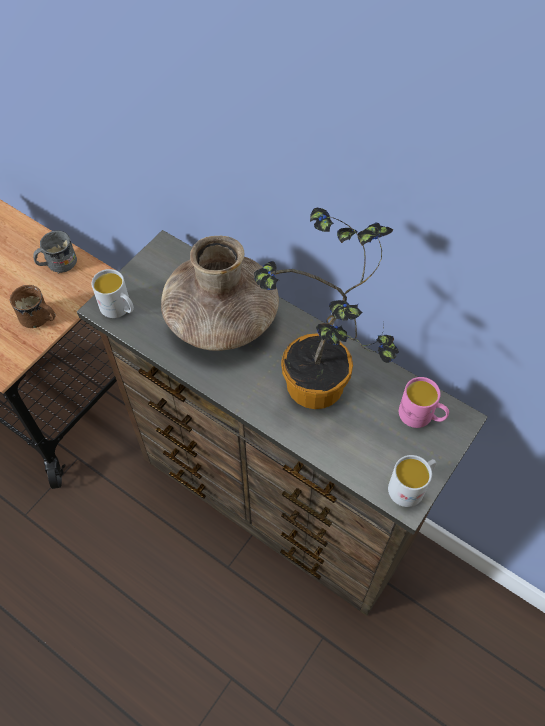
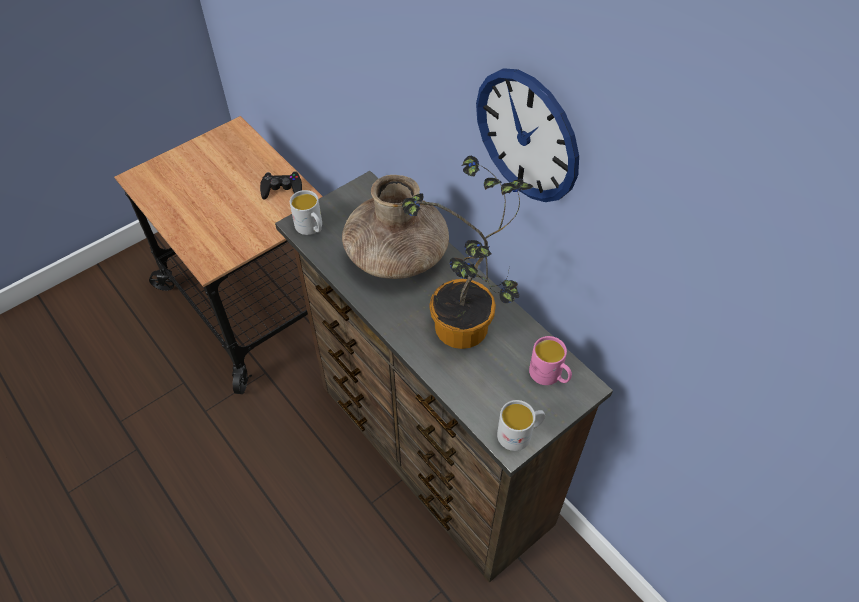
camera: 15 degrees right, 5 degrees down
brown mug [10,285,56,328] -> none
grey mug [33,230,77,274] -> black game controller [260,171,302,199]
none -> wall clock [476,68,579,202]

